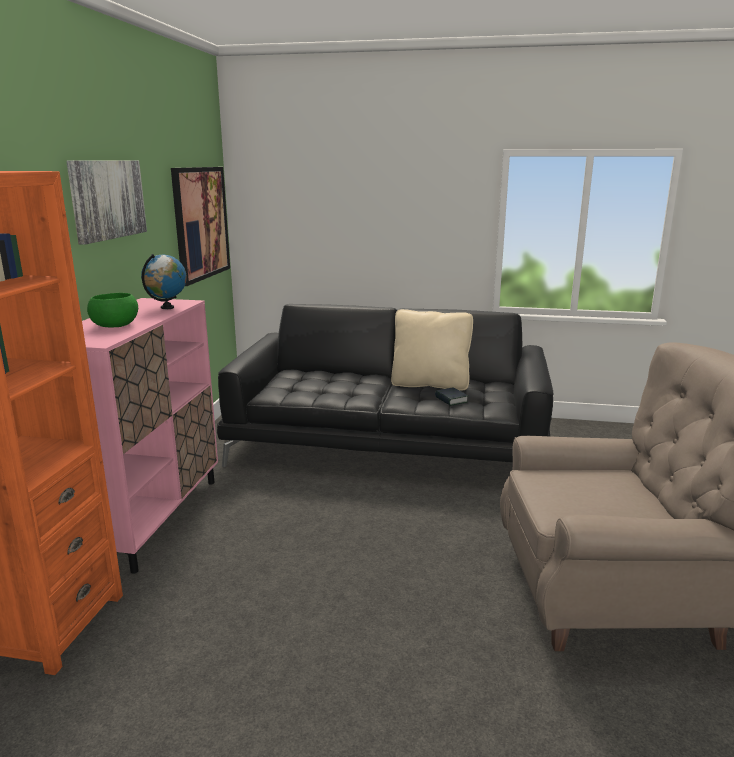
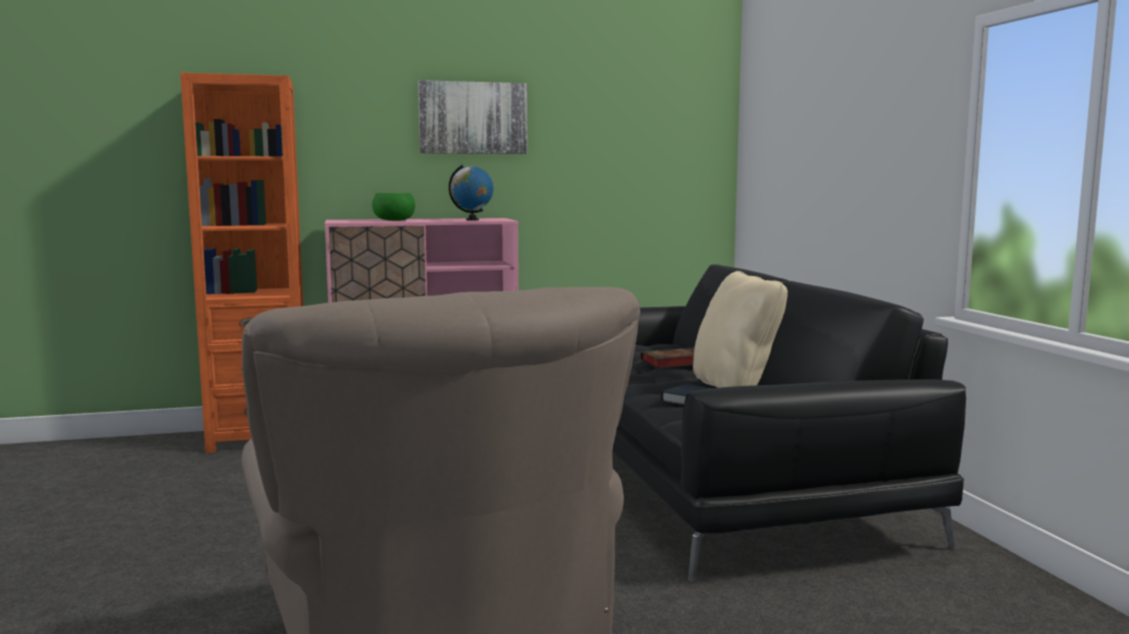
camera: 65 degrees right, 10 degrees down
picture [171,167,230,286] -> none
none -> book [641,347,695,368]

